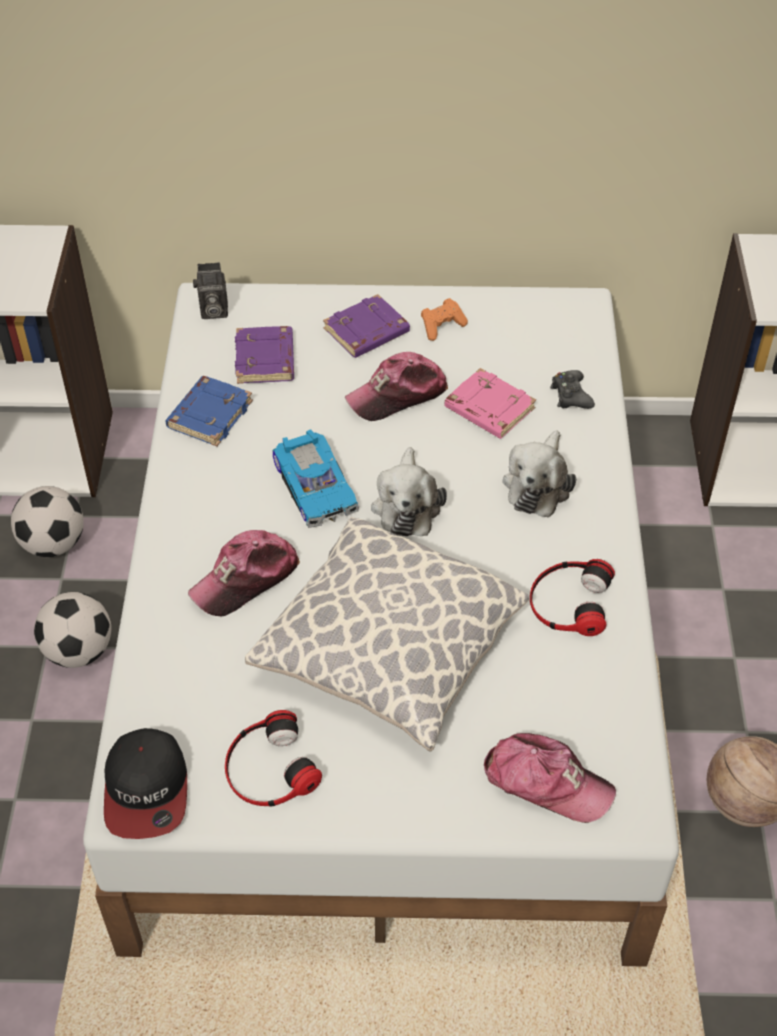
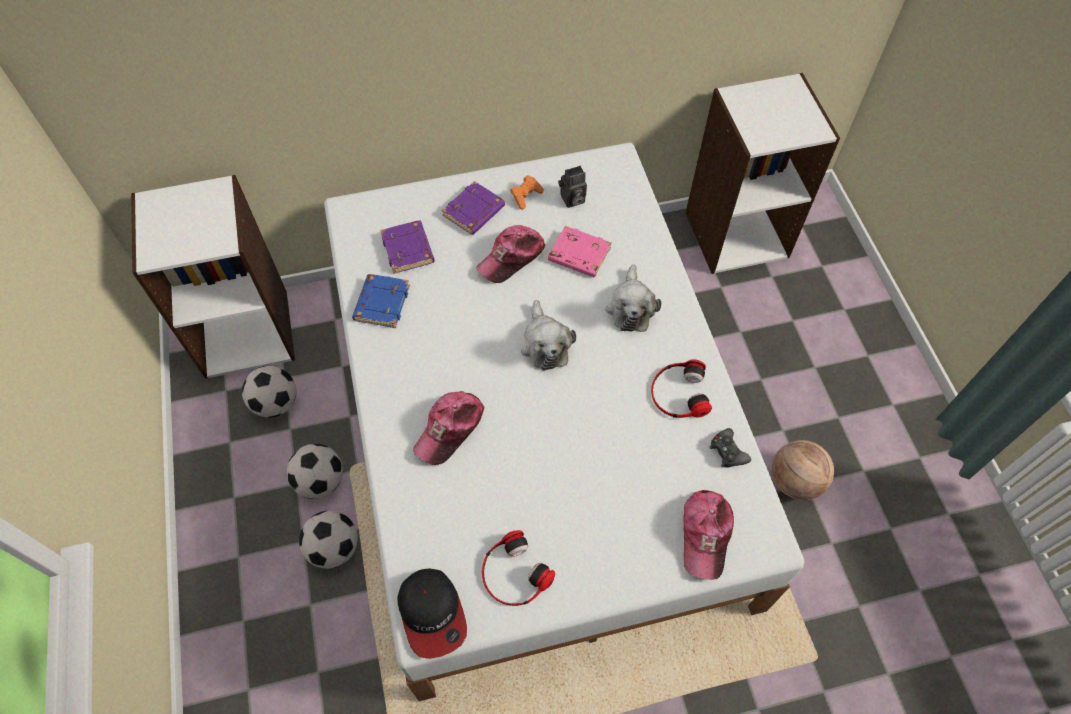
camera: 15 degrees left, 10 degrees up
camera [193,262,228,319] -> camera moved to [558,166,587,208]
pillow [245,517,529,752] -> none
toy car [273,429,359,528] -> none
cap [484,733,616,823] -> cap turned 90 degrees clockwise [683,490,734,580]
black game controller [550,370,595,409] -> black game controller moved to [709,428,751,468]
none -> football [299,511,358,569]

